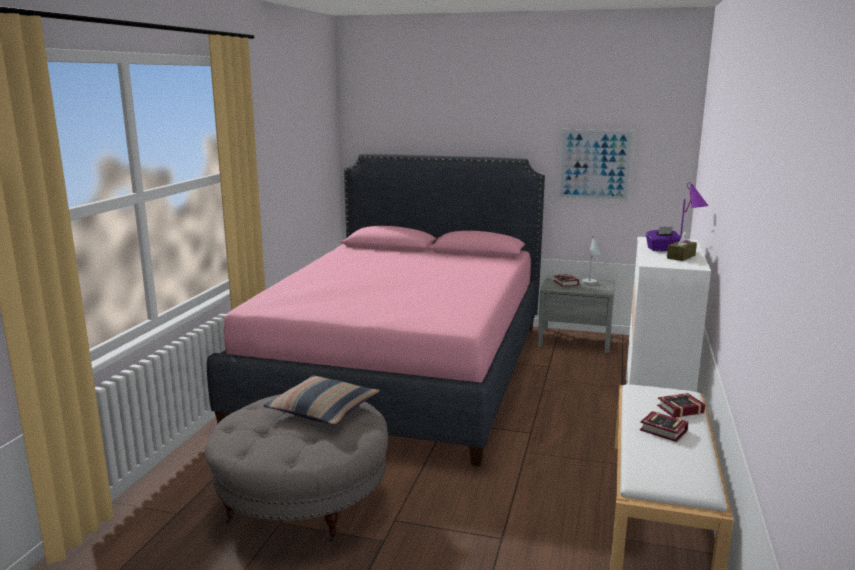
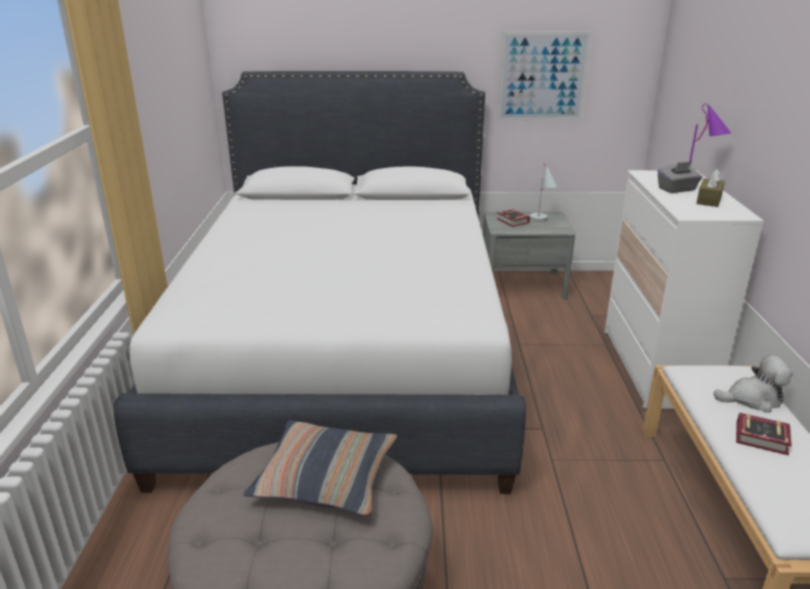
camera: 15 degrees left, 10 degrees up
pink bed [207,154,545,467] -> white bed [113,71,526,494]
purple tissue box [646,227,681,251] -> grey tissue box [658,162,702,193]
book [657,393,705,418] -> plush toy [713,355,793,413]

